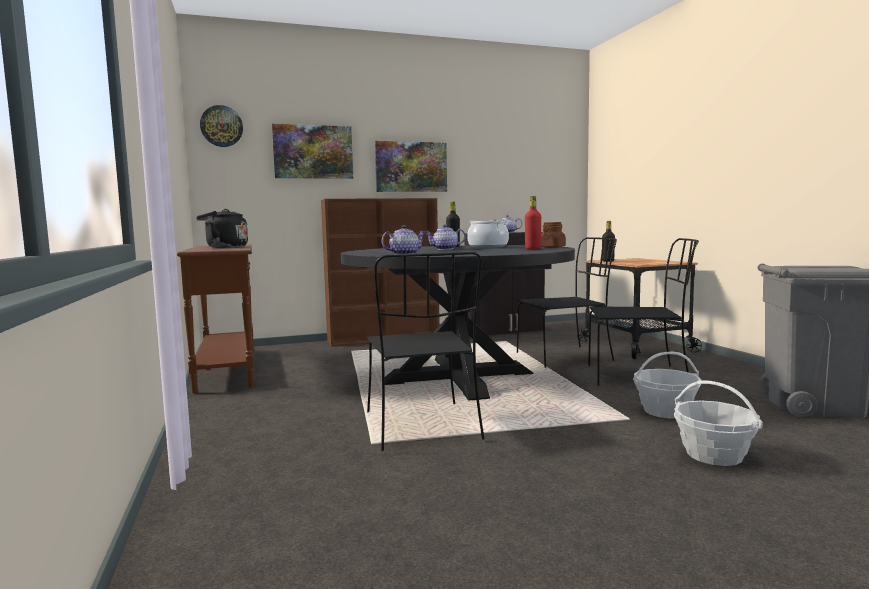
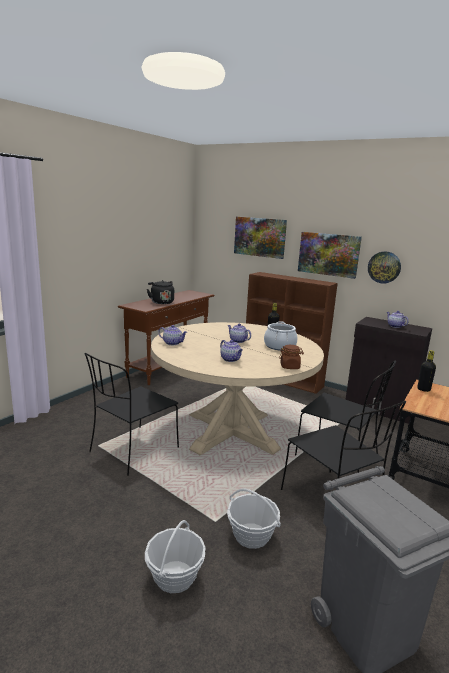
camera: 50 degrees right, 10 degrees up
wall clock [200,105,243,147] -> wall clock moved to [368,251,401,284]
black dining table [341,245,575,400] -> beige dining table [151,322,324,455]
red bottle [525,196,541,249] -> none
none -> teapot [220,340,243,362]

